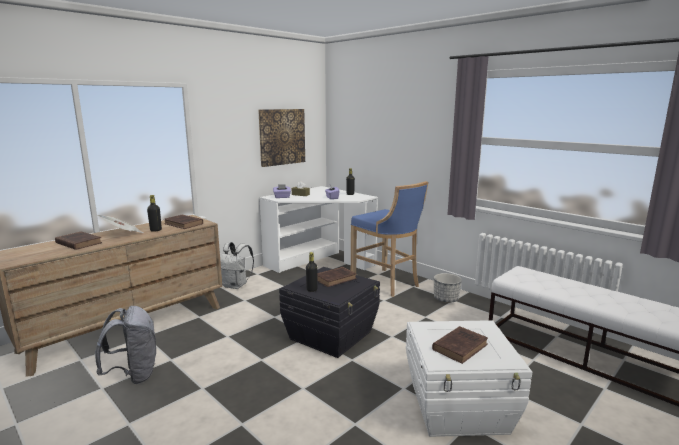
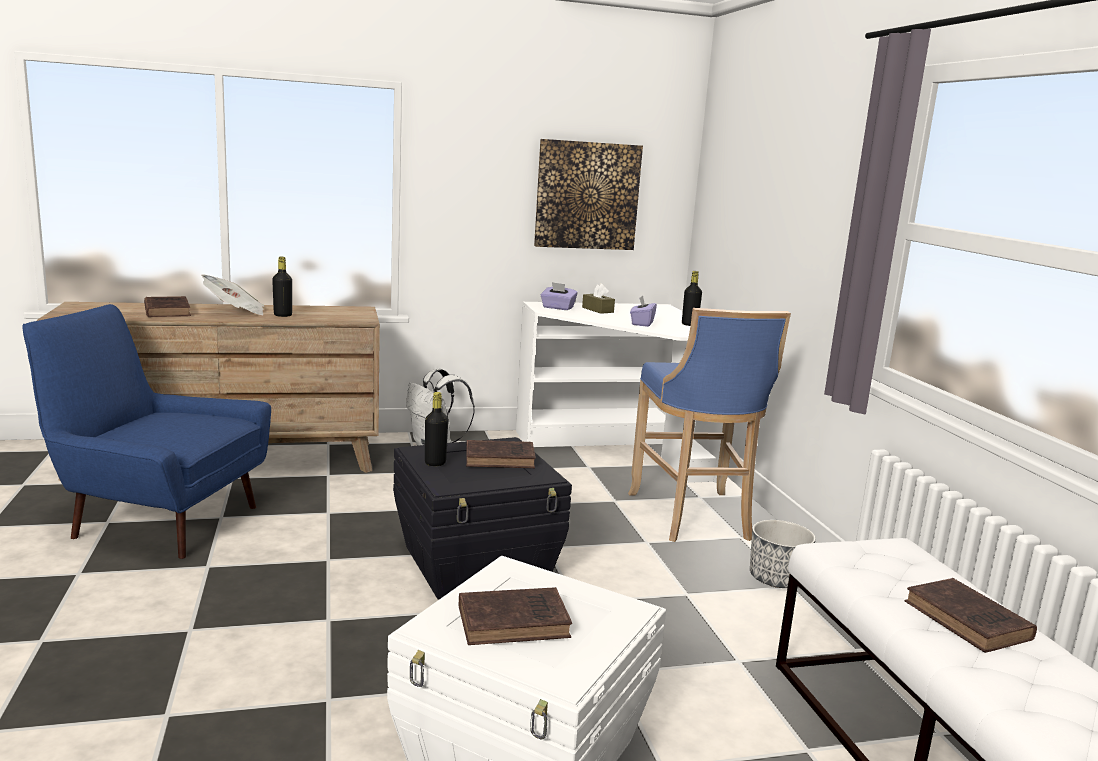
camera: 30 degrees right, 0 degrees up
grey backpack [95,306,156,384] -> blue armchair [22,304,271,559]
brown book [164,214,203,229] -> brown book moved to [905,578,1037,653]

